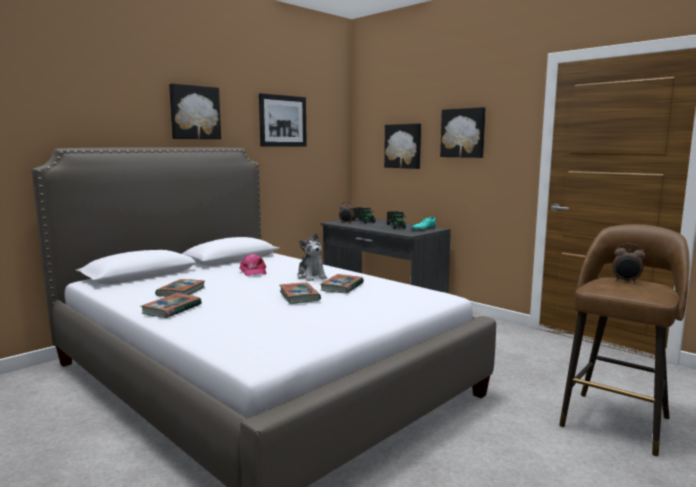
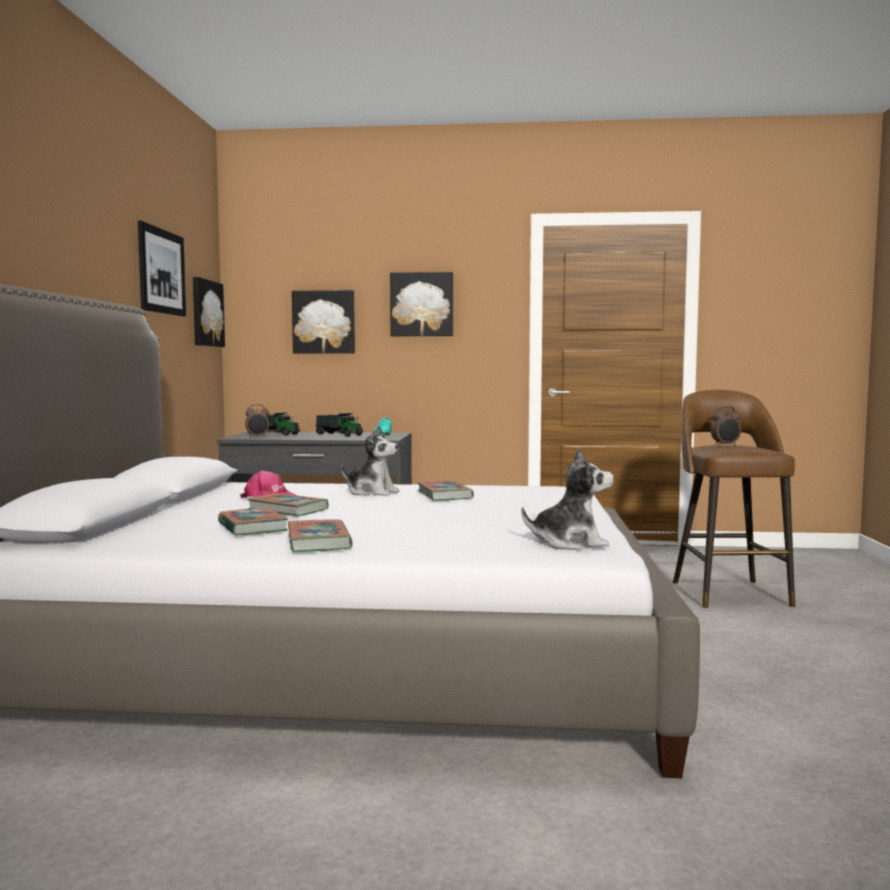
camera: 40 degrees left, 5 degrees down
picture [169,84,221,139] -> picture moved to [193,277,225,347]
book [279,283,321,304] -> book moved to [247,493,329,516]
none -> plush toy [521,448,613,550]

